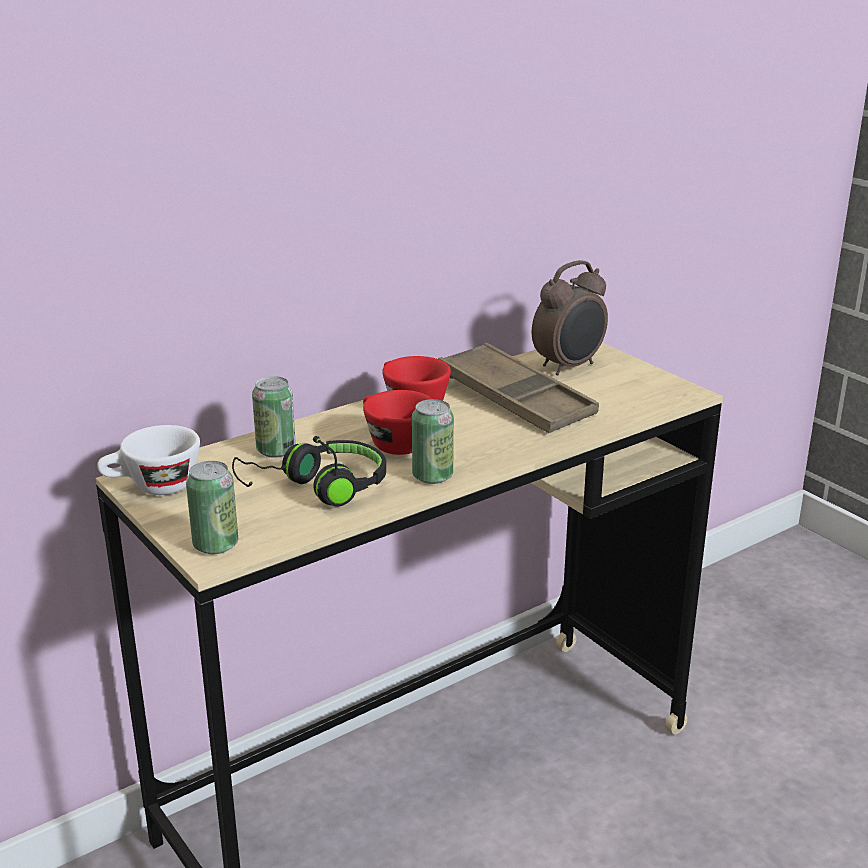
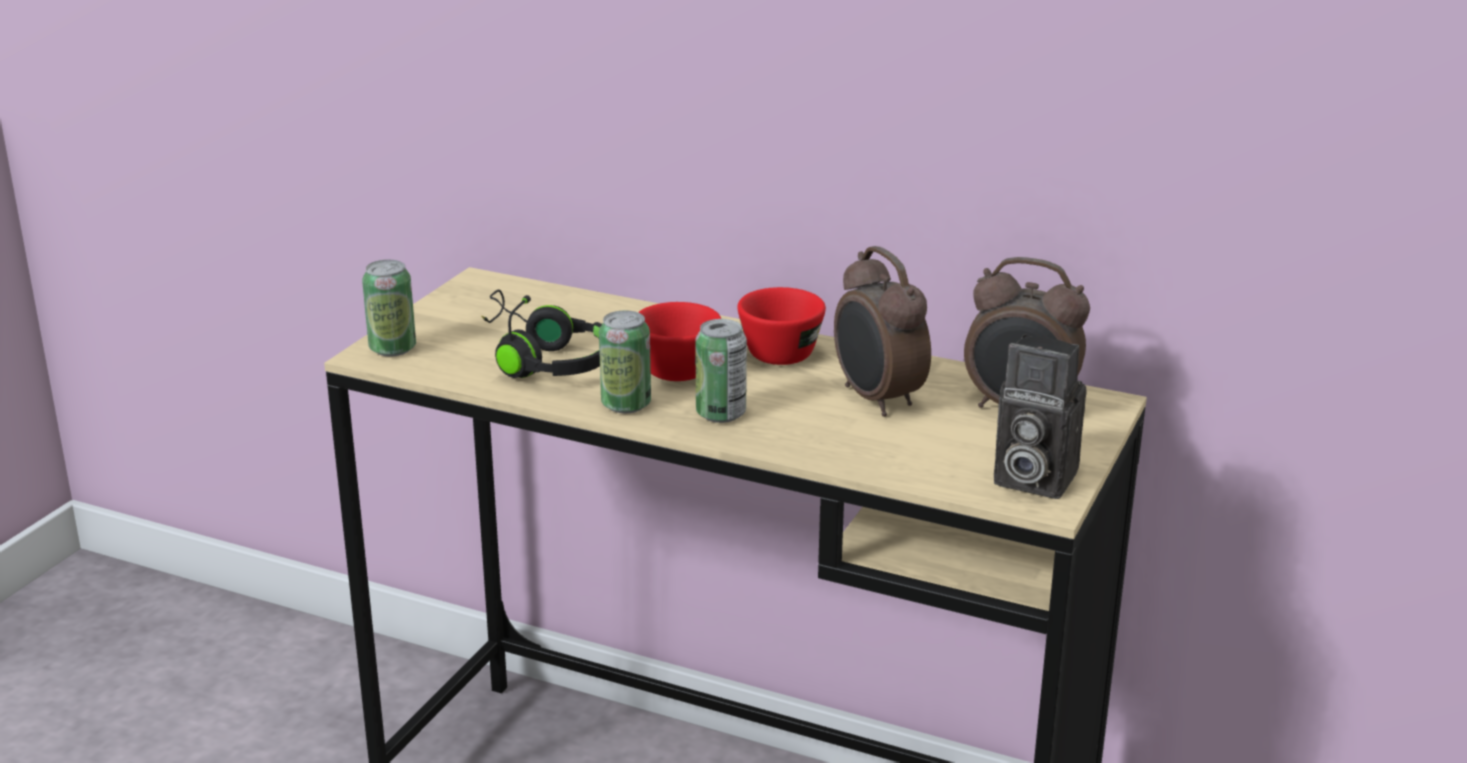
camera: 60 degrees right, 0 degrees up
white cup [97,425,200,495] -> none
can [252,376,296,458] -> can moved to [695,319,747,423]
brown tray [438,343,599,433] -> alarm clock [834,246,931,417]
none -> camera [994,334,1086,499]

